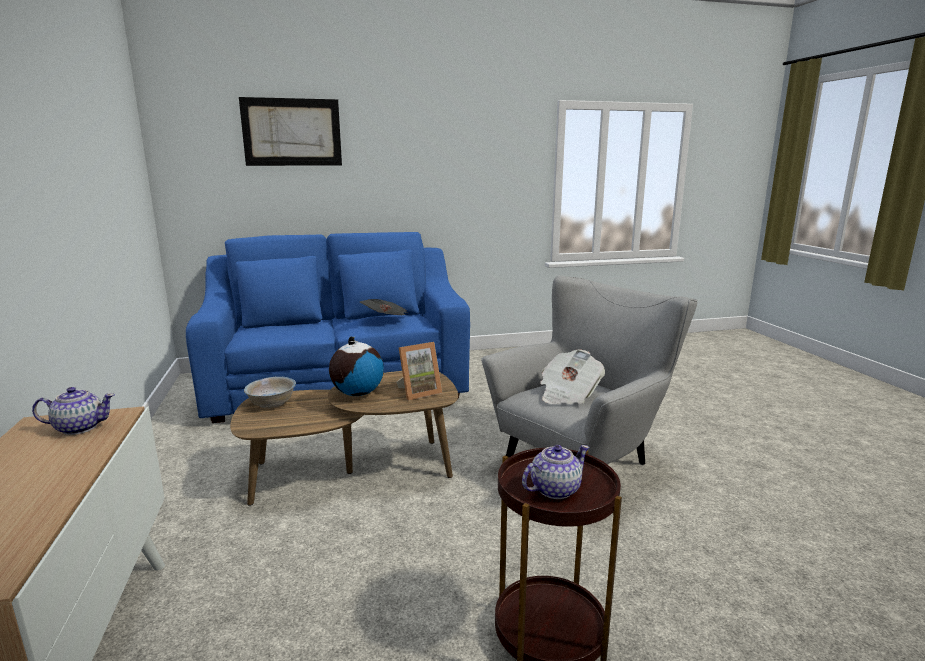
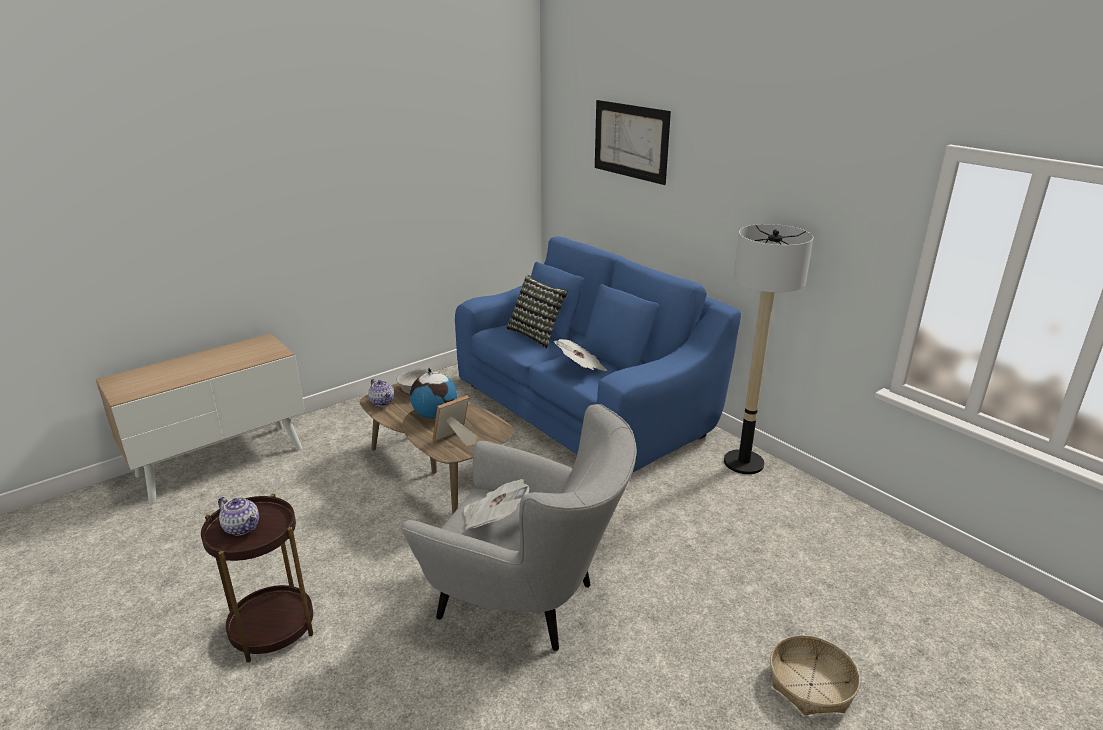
camera: 65 degrees right, 10 degrees up
teapot [32,387,115,435] -> teapot moved to [368,379,394,406]
picture frame [396,342,442,400] -> picture frame turned 105 degrees clockwise [433,395,477,446]
none -> pillow [506,275,568,349]
none -> floor lamp [724,224,813,474]
none -> basket [770,635,860,715]

